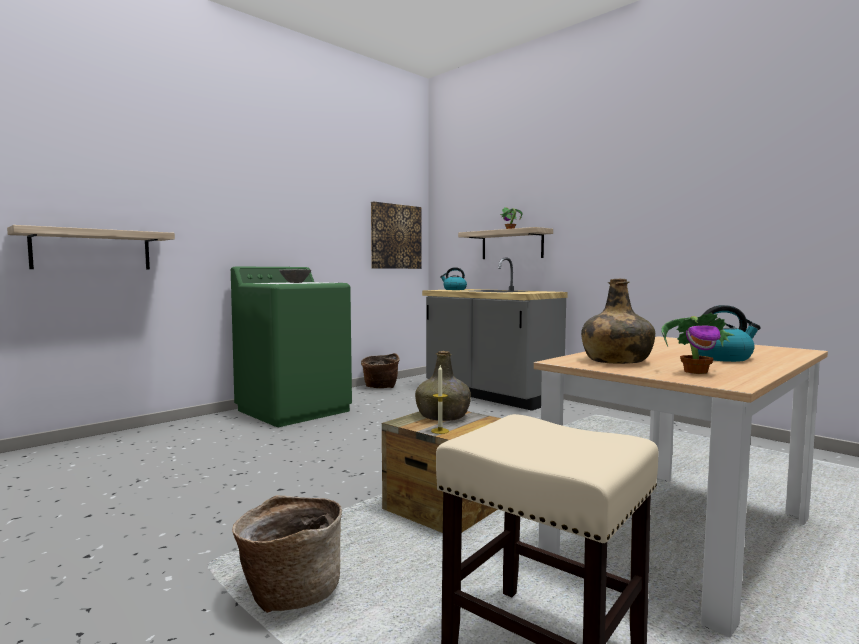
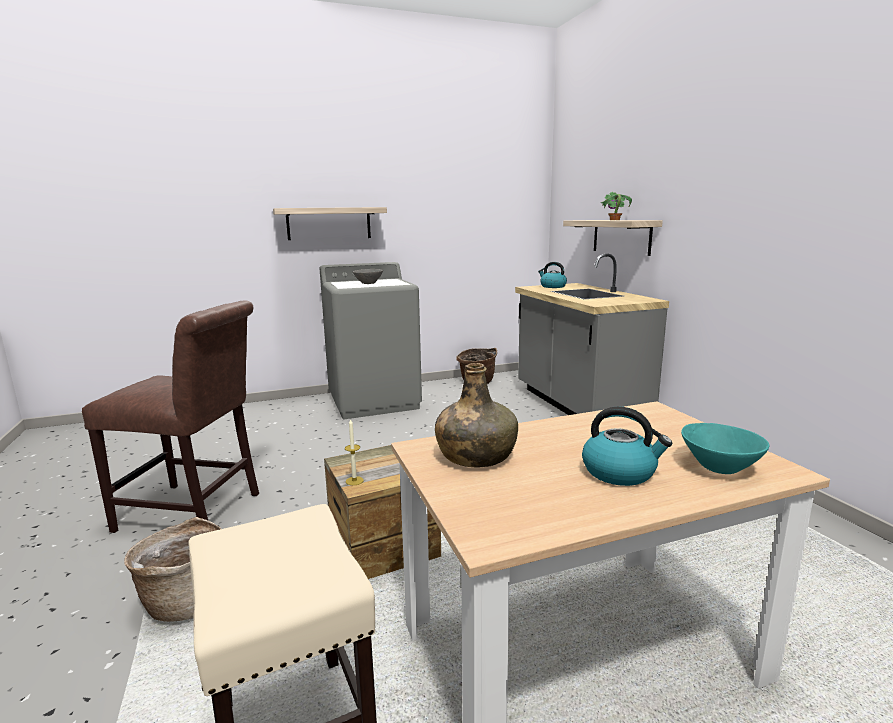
camera: 25 degrees right, 10 degrees up
shelf [7,225,175,270] -> shelf moved to [273,207,387,240]
green washing machine [231,266,352,427] -> grey washing machine [319,262,422,419]
picture [371,202,422,269] -> none
green bottle [415,351,471,421] -> none
potted plant [661,313,734,374] -> none
none -> brown chair [82,300,259,533]
none -> turquoise bowl [681,423,769,474]

